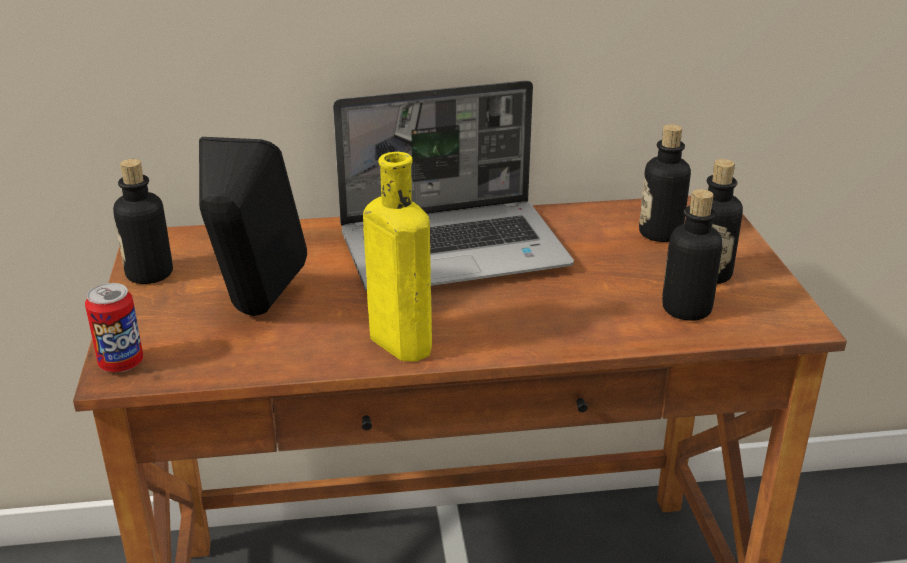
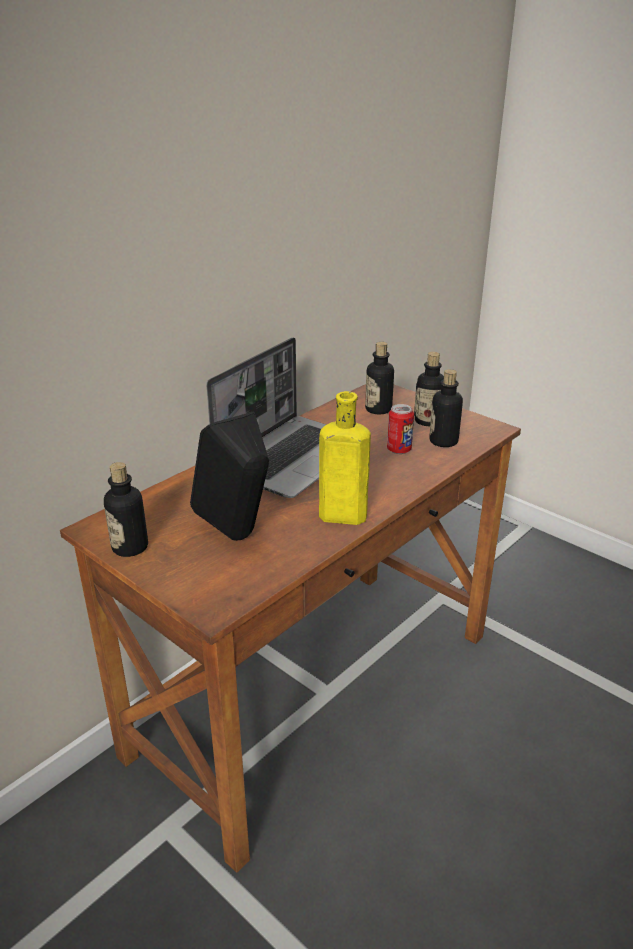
camera: 40 degrees left, 0 degrees up
can [85,283,143,372] -> can moved to [387,404,414,454]

